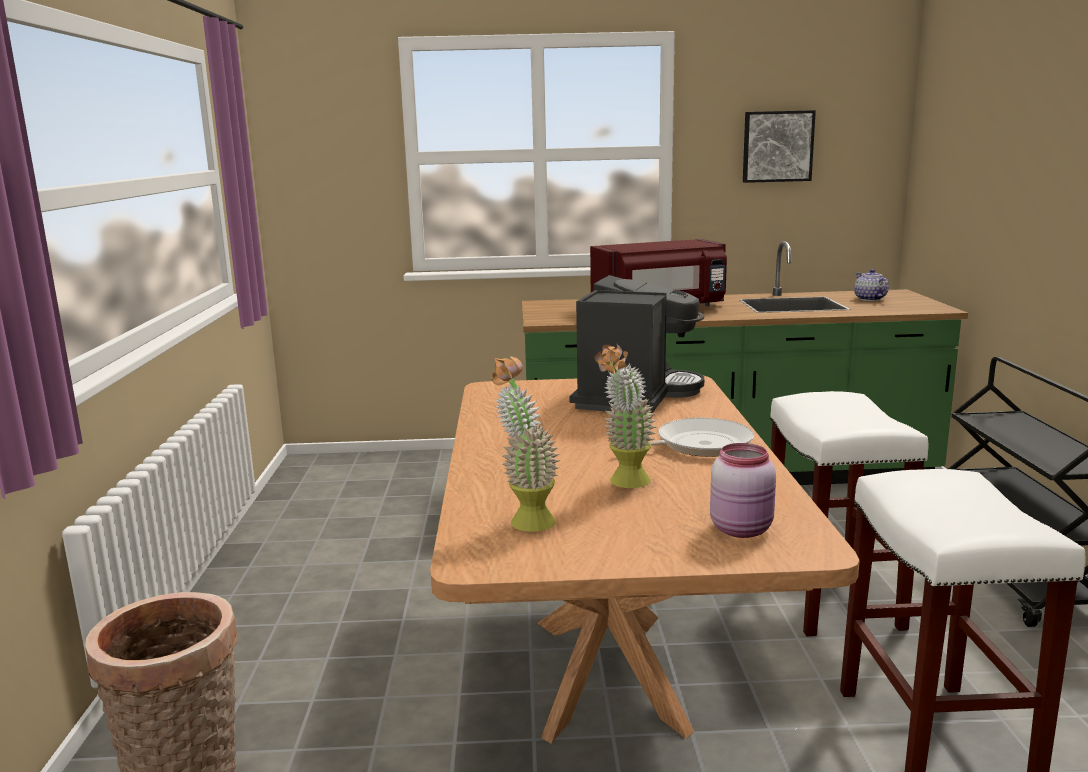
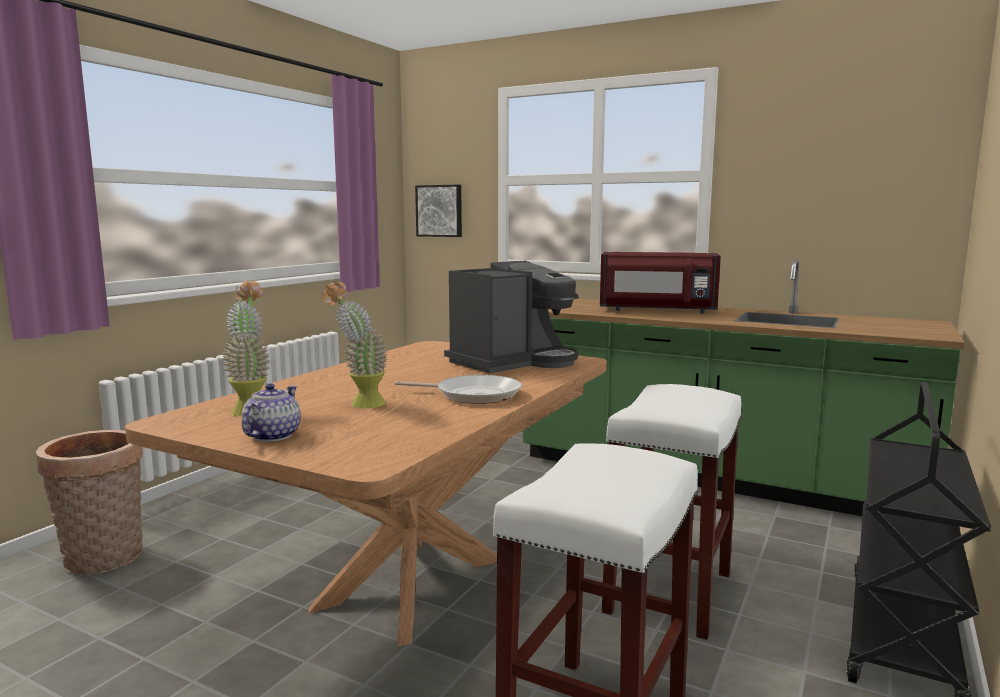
camera: 30 degrees right, 5 degrees down
pink jar [710,443,776,538] -> none
picture [743,110,816,183] -> picture moved to [415,185,462,237]
teapot [854,269,889,301] -> teapot moved to [242,383,301,442]

